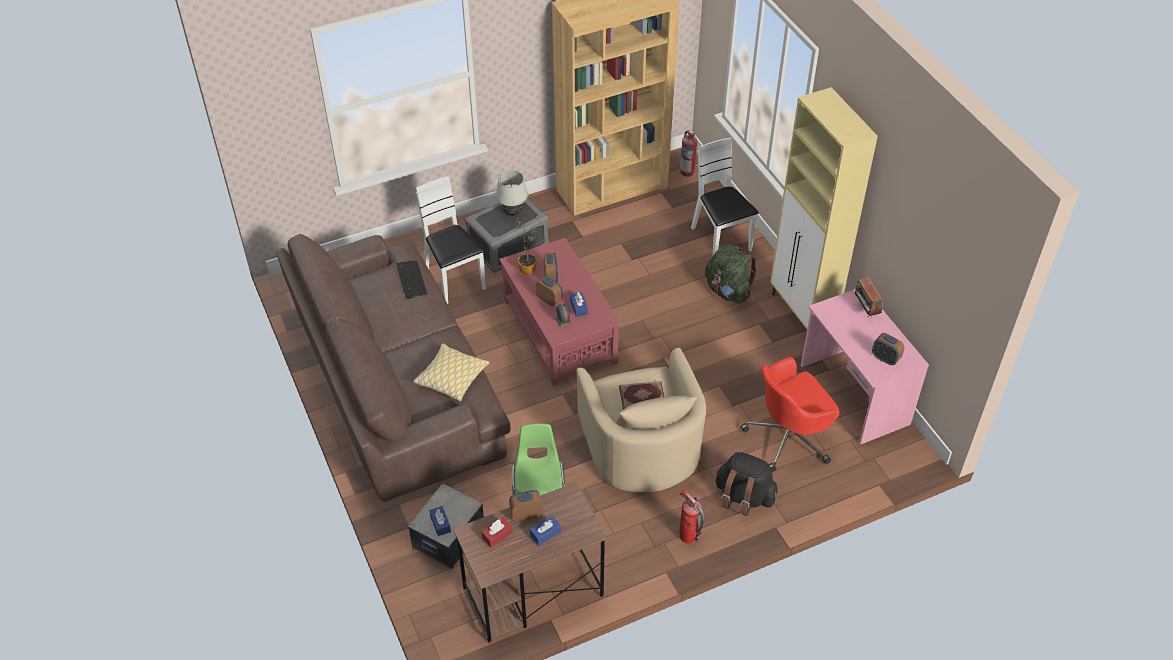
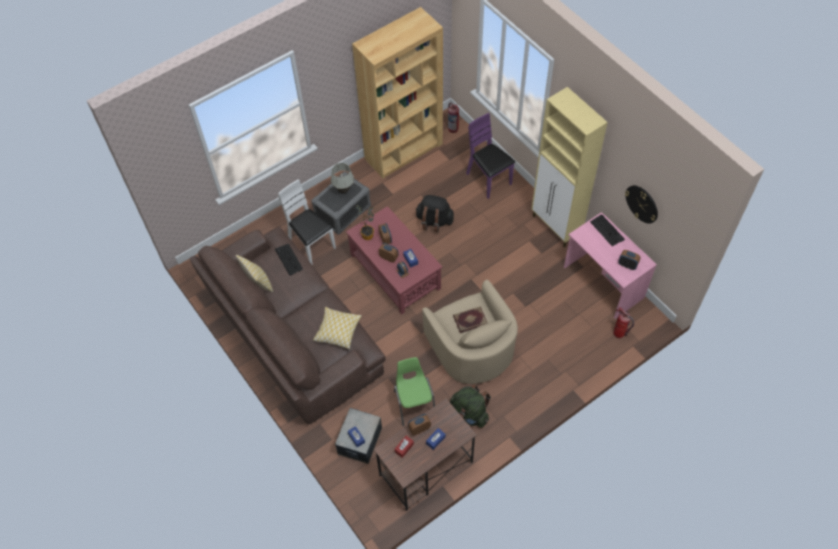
camera: 10 degrees left, 10 degrees up
fire extinguisher [679,489,705,544] -> fire extinguisher moved to [613,307,634,338]
white chair [691,138,759,255] -> purple chair [466,113,515,199]
green backpack [705,245,757,304] -> green backpack moved to [450,384,491,428]
black backpack [716,452,778,516] -> black backpack moved to [415,195,454,232]
red office chair [740,357,840,472] -> none
radio [855,277,883,316] -> keyboard [590,214,625,247]
none -> pillow [235,255,273,292]
none -> wall clock [625,185,658,224]

